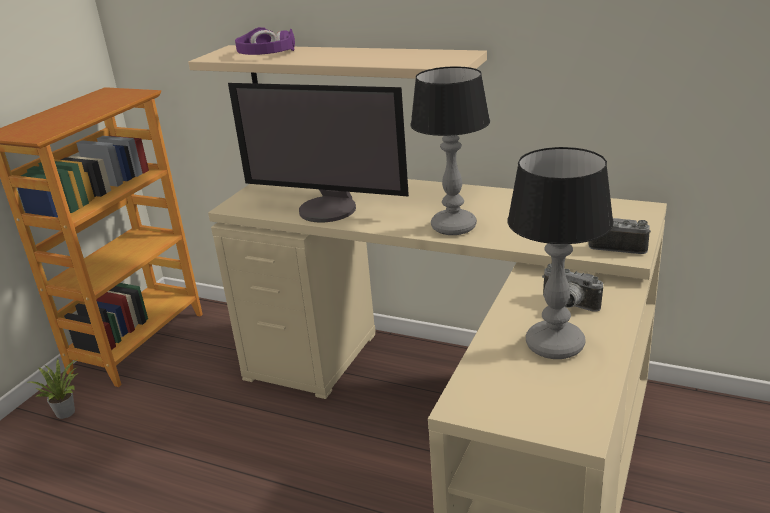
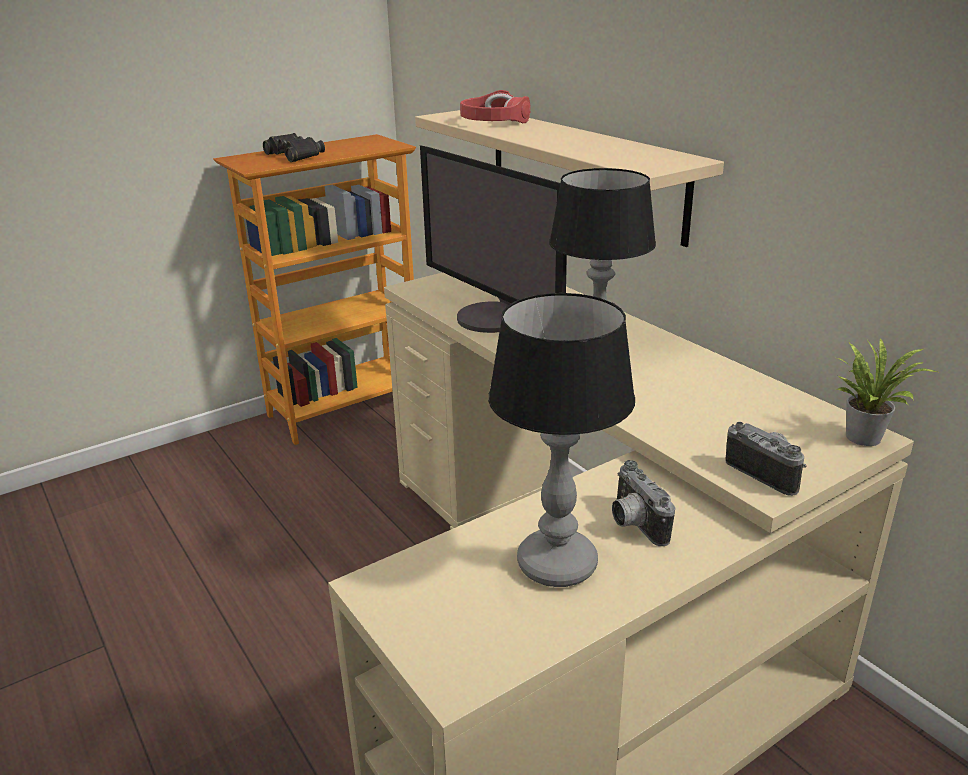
camera: 30 degrees right, 0 degrees up
potted plant [29,359,78,419] -> potted plant moved to [836,338,937,446]
purple headphones [235,27,295,55] -> red headphones [460,90,531,123]
none -> black binoculars [263,133,325,162]

